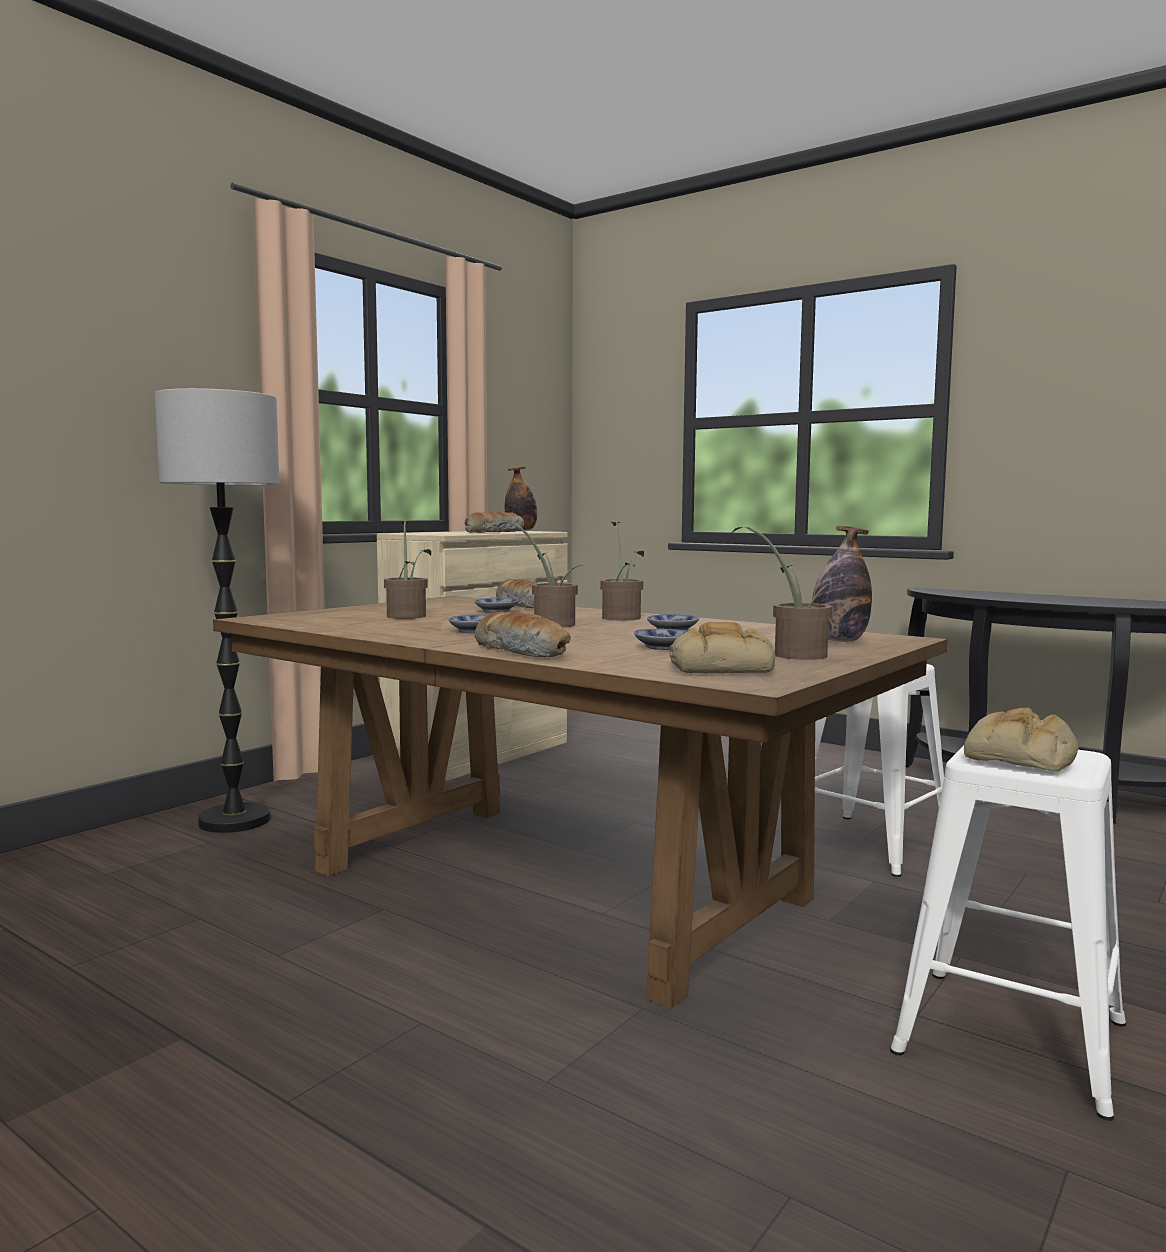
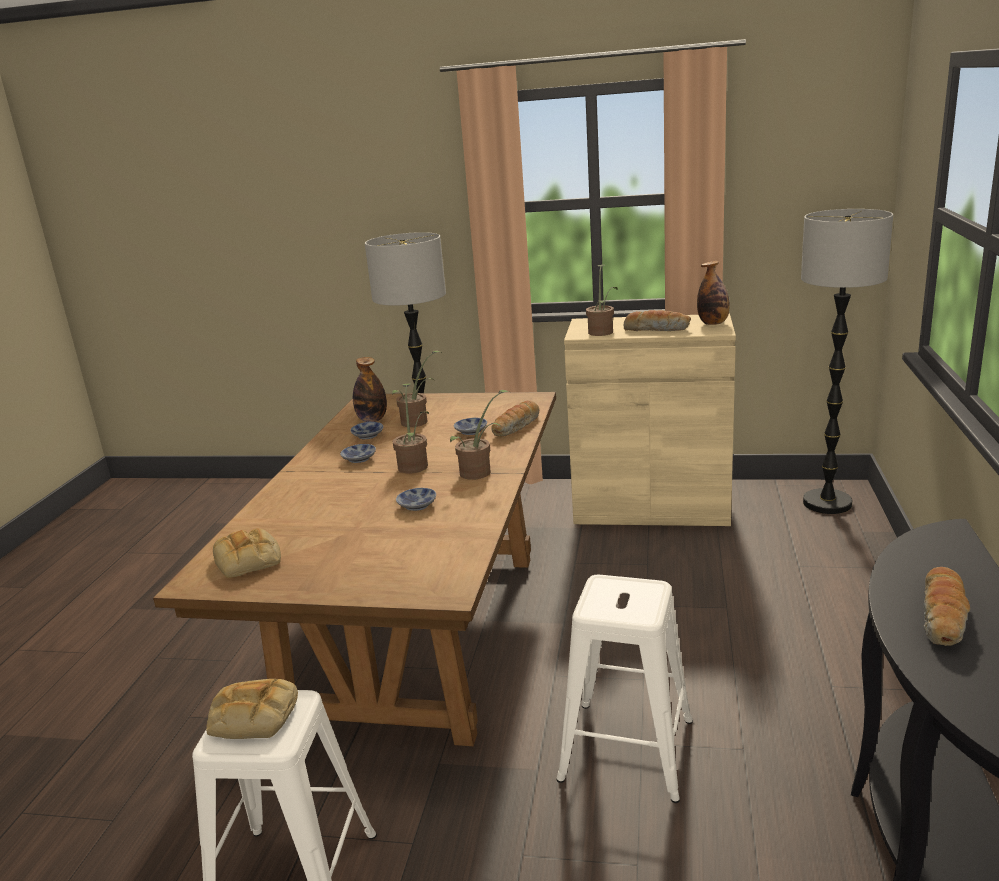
camera: 65 degrees right, 15 degrees up
bread [475,612,571,657] -> bread moved to [923,567,970,646]
bowl [634,629,687,650] -> bowl moved to [350,422,384,439]
potted plant [732,527,844,660] -> potted plant moved to [586,265,618,336]
bottle [812,526,872,642] -> bottle moved to [353,357,387,422]
none -> floor lamp [801,209,893,514]

